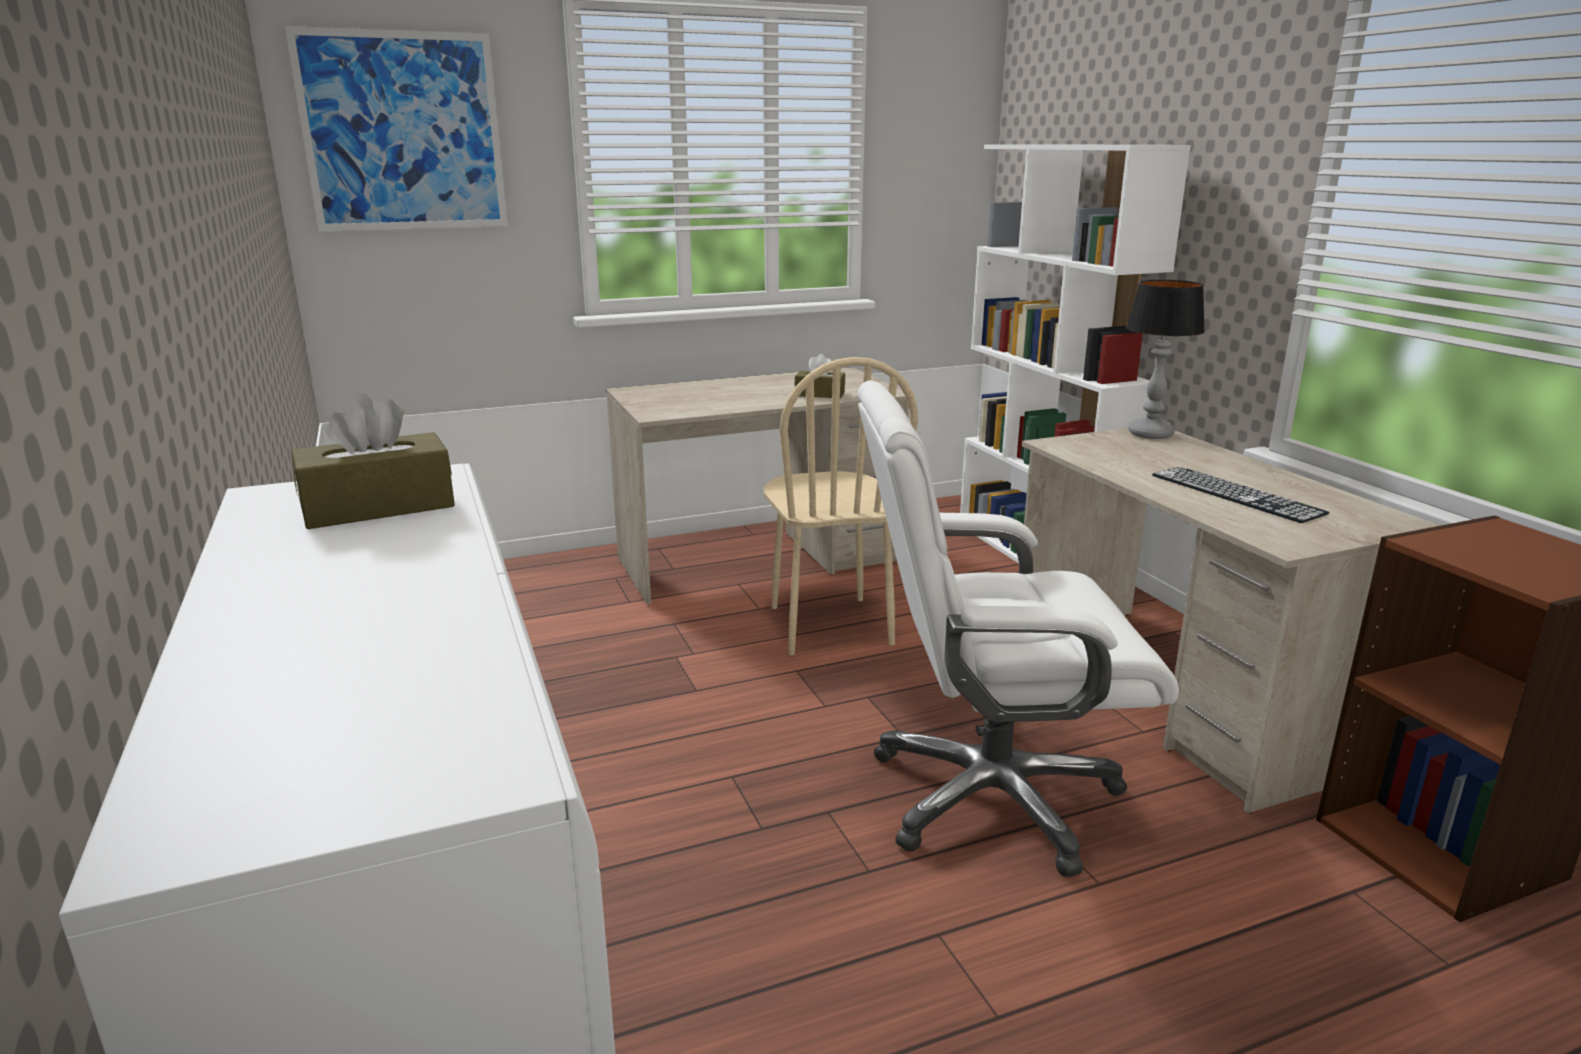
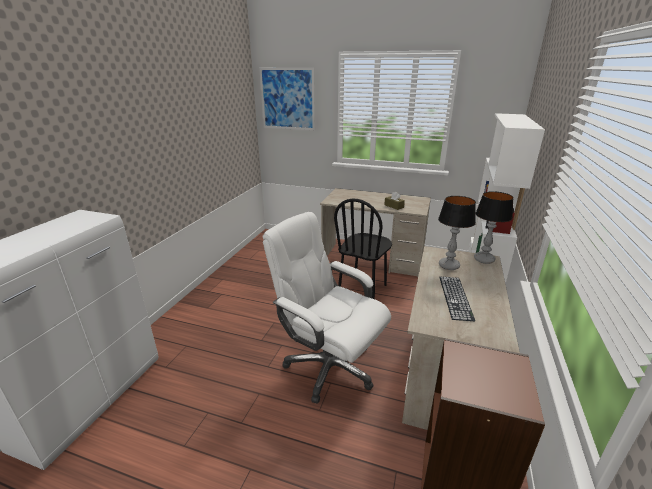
camera: 40 degrees right, 5 degrees up
brown tissue box [291,393,455,529] -> none
beige chair [763,357,918,655] -> black chair [334,198,392,299]
none -> table lamp [438,196,476,270]

